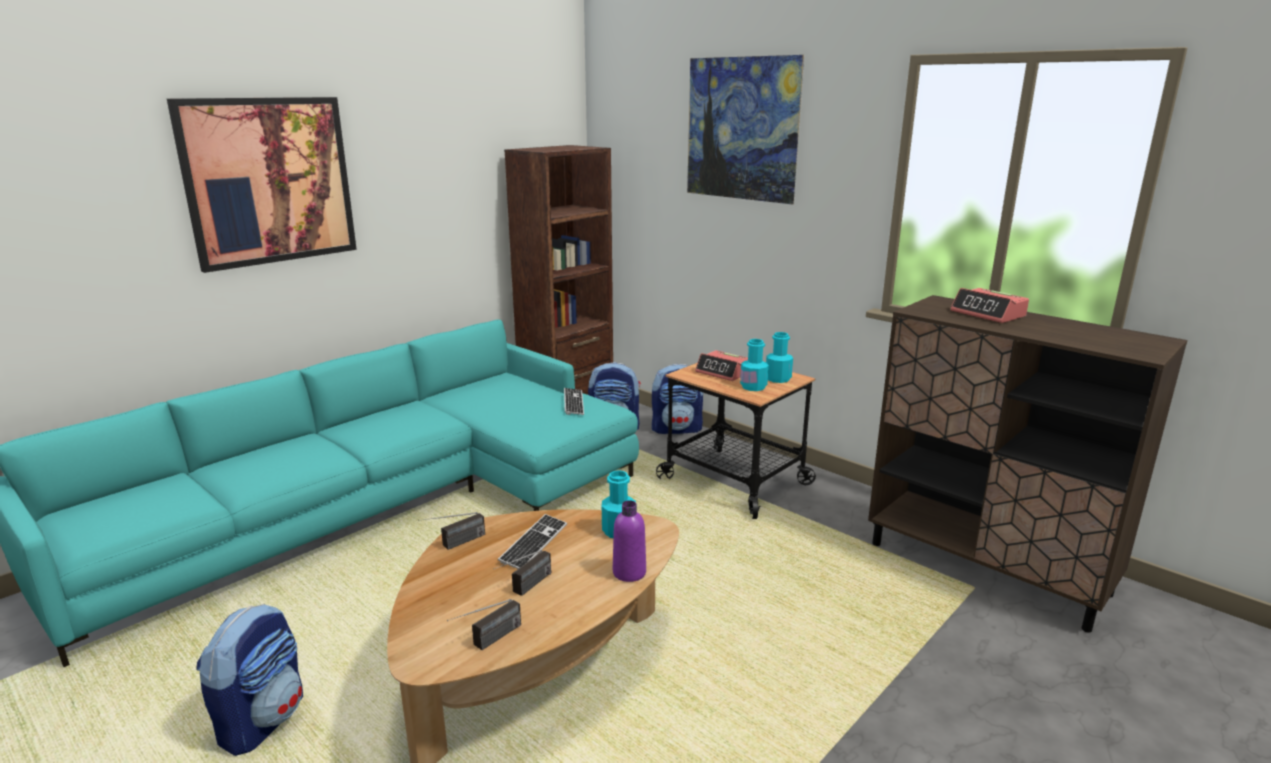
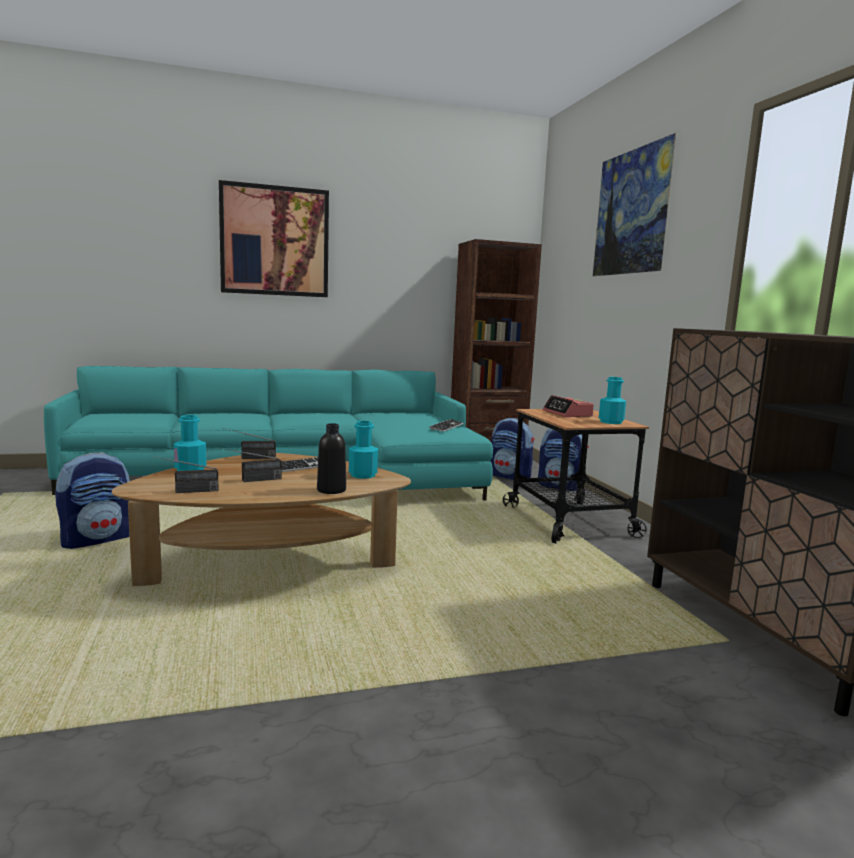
camera: 30 degrees right, 10 degrees down
purple bottle [613,500,646,582] -> black bottle [317,423,346,494]
turquoise bottle [740,339,769,391] -> turquoise bottle moved to [174,415,206,471]
alarm clock [950,288,1029,323] -> none

